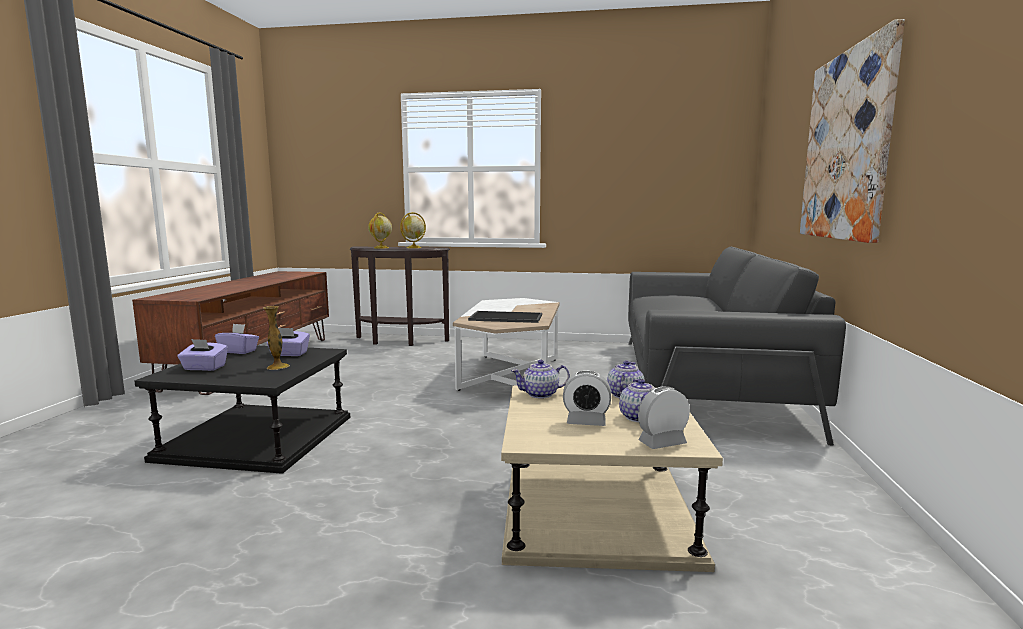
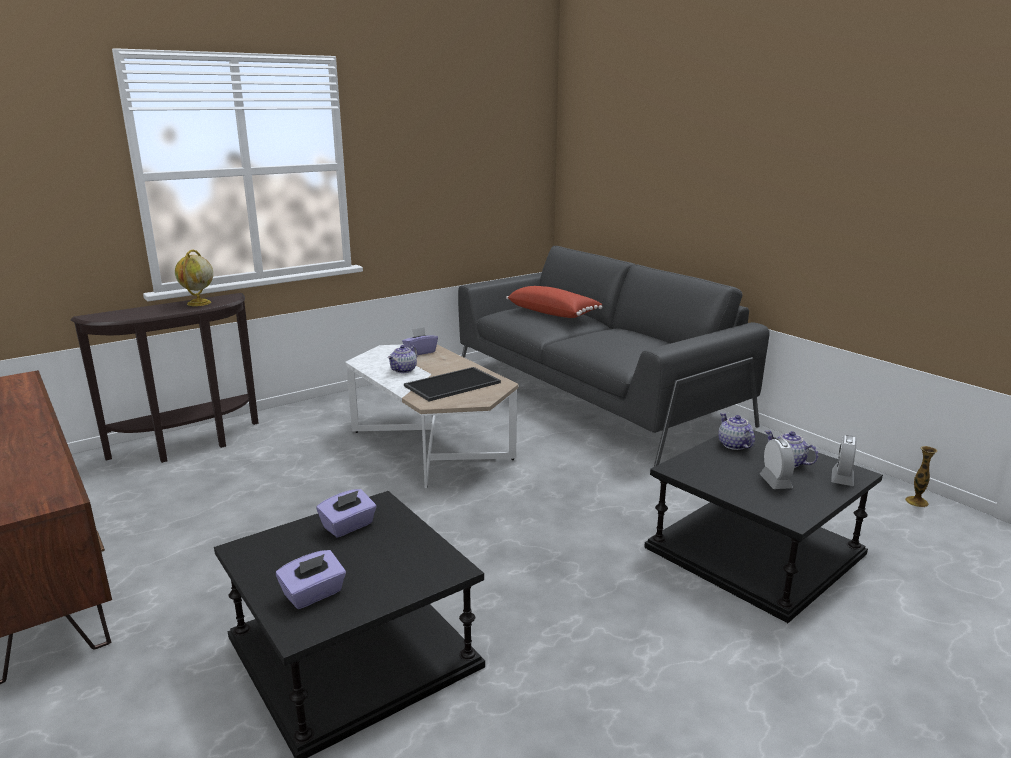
camera: 45 degrees left, 10 degrees up
purple tissue box [215,324,259,354] -> purple tissue box moved to [402,327,438,355]
vase [263,306,290,370] -> vase moved to [905,446,937,507]
globe [368,212,392,249] -> none
beige side table [501,385,723,572] -> black side table [644,430,883,623]
teapot [511,360,570,398] -> teapot moved to [387,345,418,373]
alarm clock [563,371,611,426] -> alarm clock turned 60 degrees counterclockwise [760,438,795,489]
picture [800,19,905,243] -> none
none -> red pillow [506,286,602,318]

